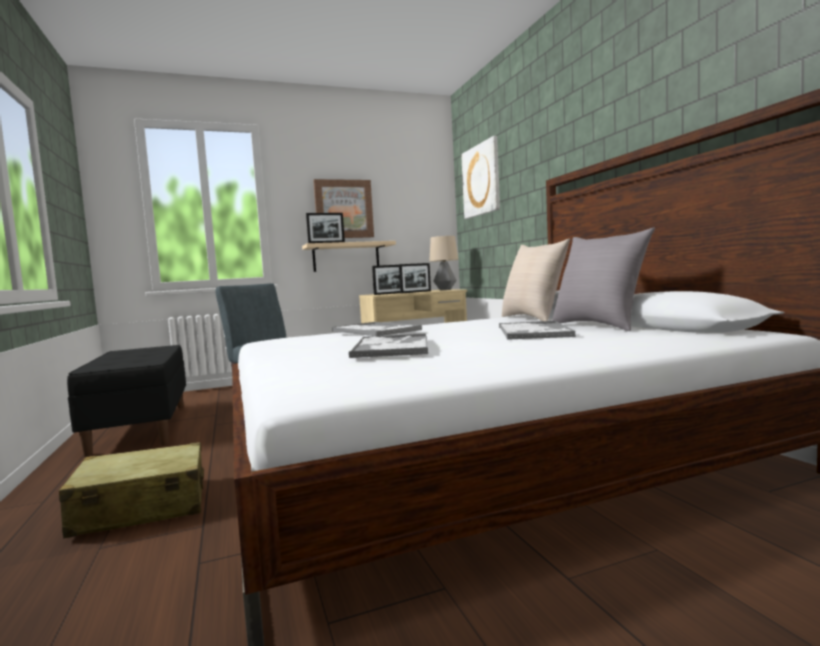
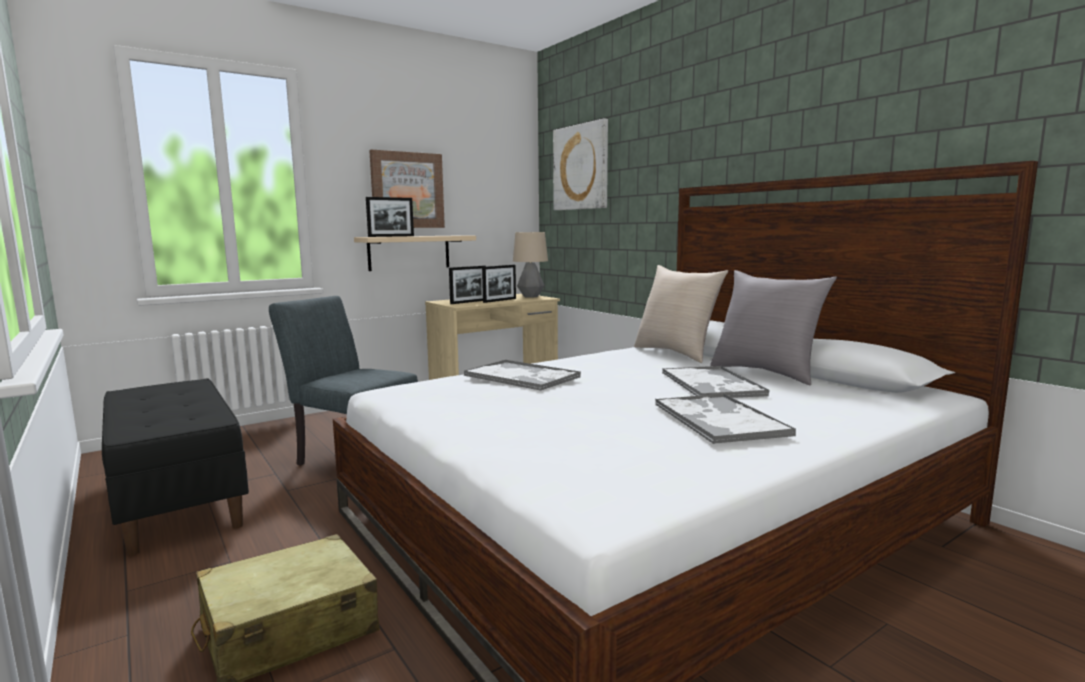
camera: 15 degrees left, 5 degrees up
tray [349,333,428,358] -> tray moved to [655,394,796,444]

